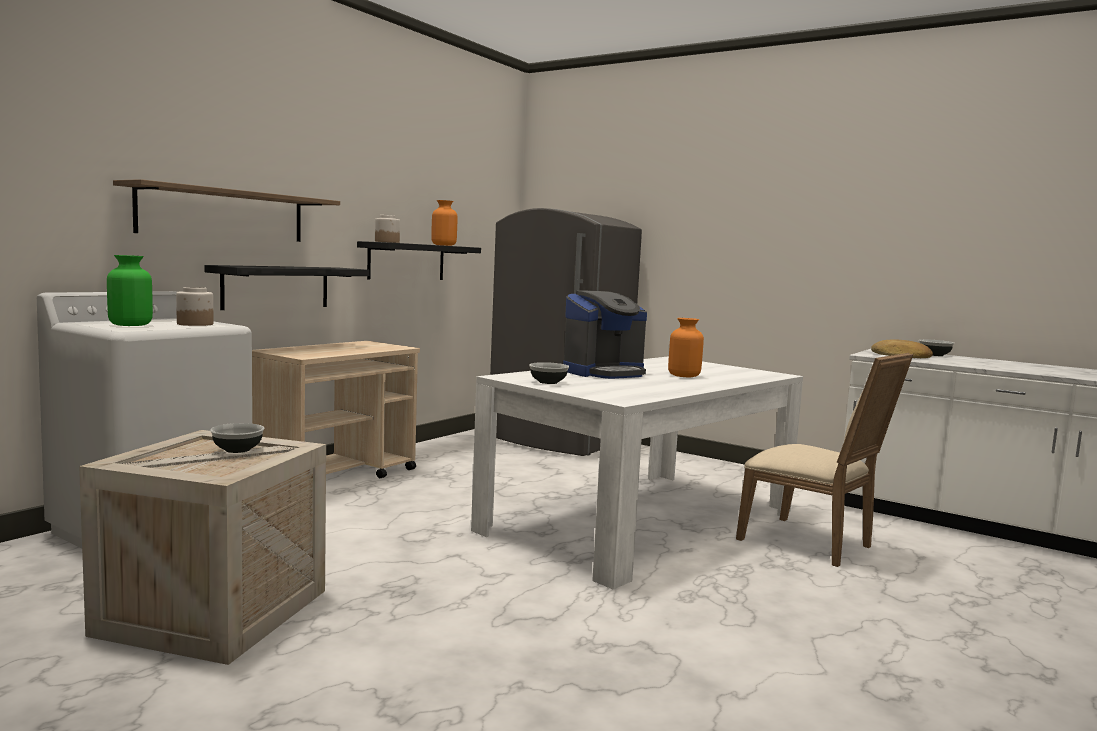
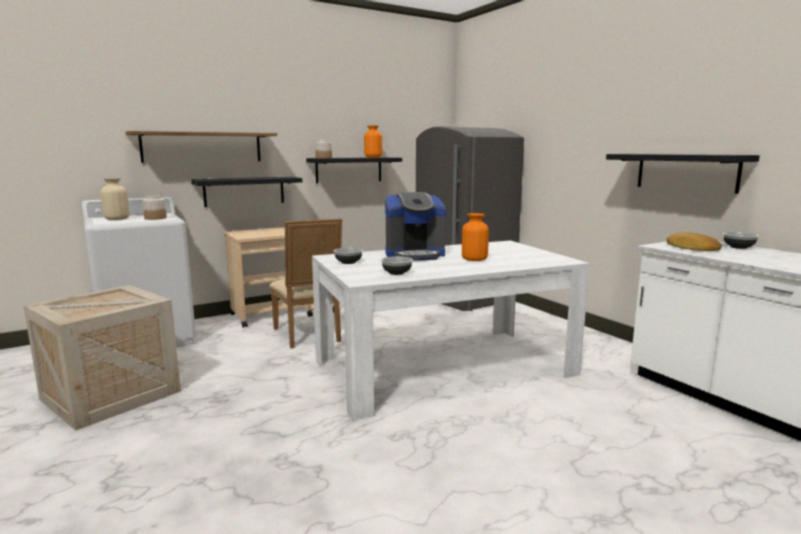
camera: 25 degrees right, 5 degrees up
green vase [107,255,153,326] -> beige vase [101,178,130,220]
bowl [210,423,264,453] -> bowl moved to [381,256,413,275]
beige chair [736,353,913,567] -> beige chair moved to [270,218,342,348]
none -> black shelf [606,154,760,194]

